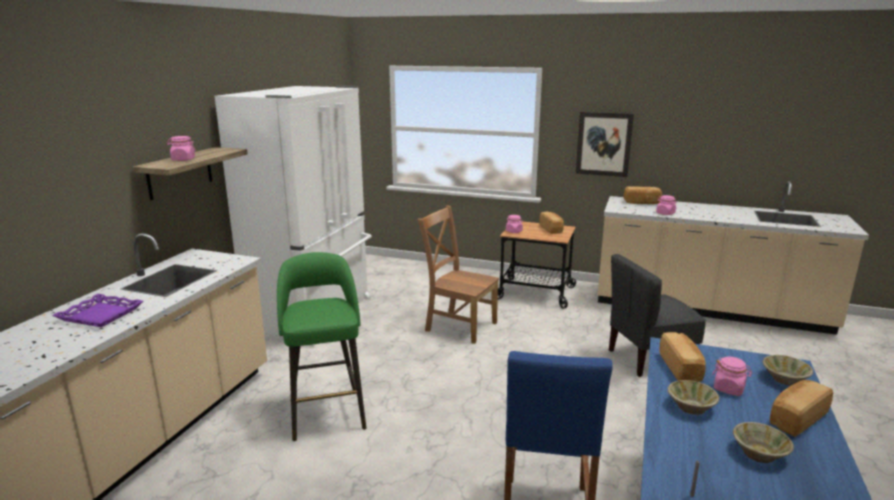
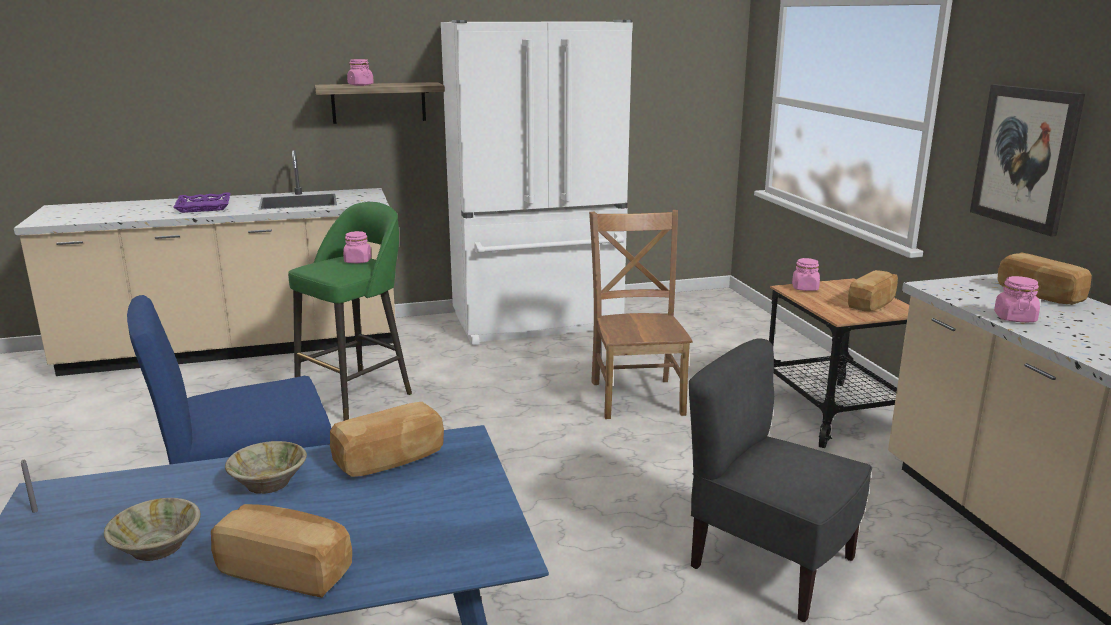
camera: 55 degrees right, 0 degrees up
pink jar [712,357,752,396] -> pink jar moved to [343,231,371,263]
beige bowl [763,355,813,386] -> none

